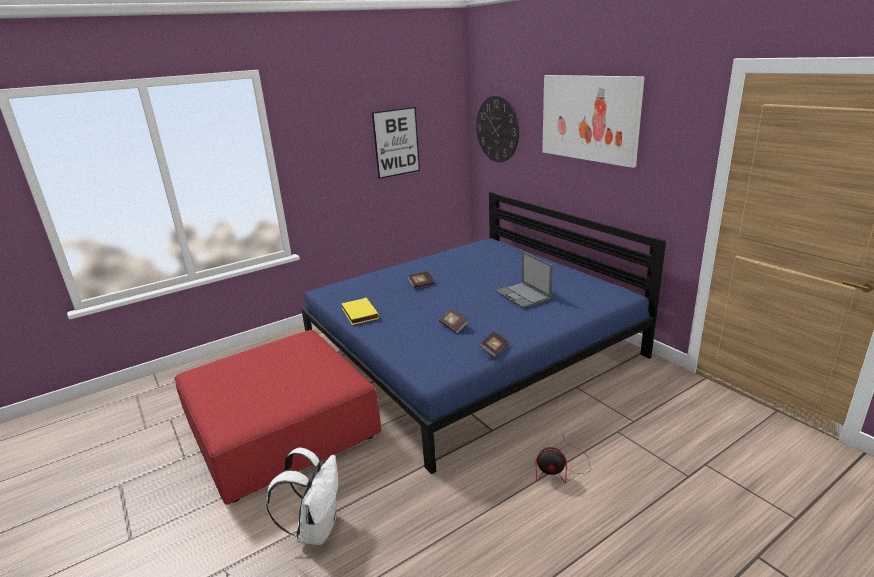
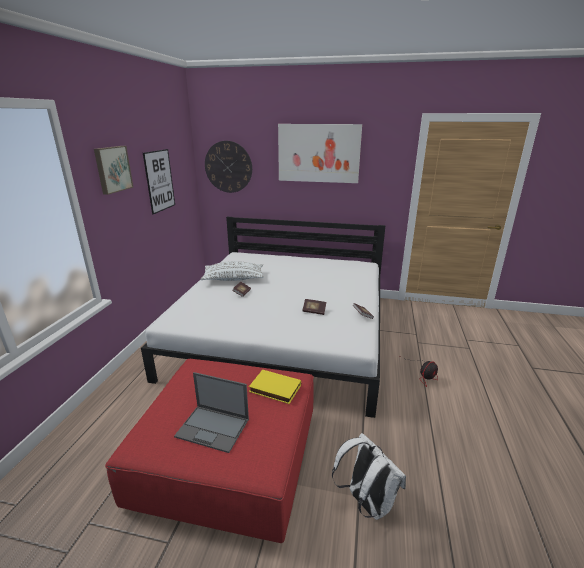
camera: 45 degrees left, 0 degrees up
blue bed [301,192,666,475] -> white bed [141,217,385,418]
yellow book [341,298,379,325] -> yellow book moved to [249,370,301,404]
laptop [495,251,553,308] -> laptop moved to [174,372,249,453]
none -> picture [94,146,133,195]
none -> white pillow [200,261,264,281]

